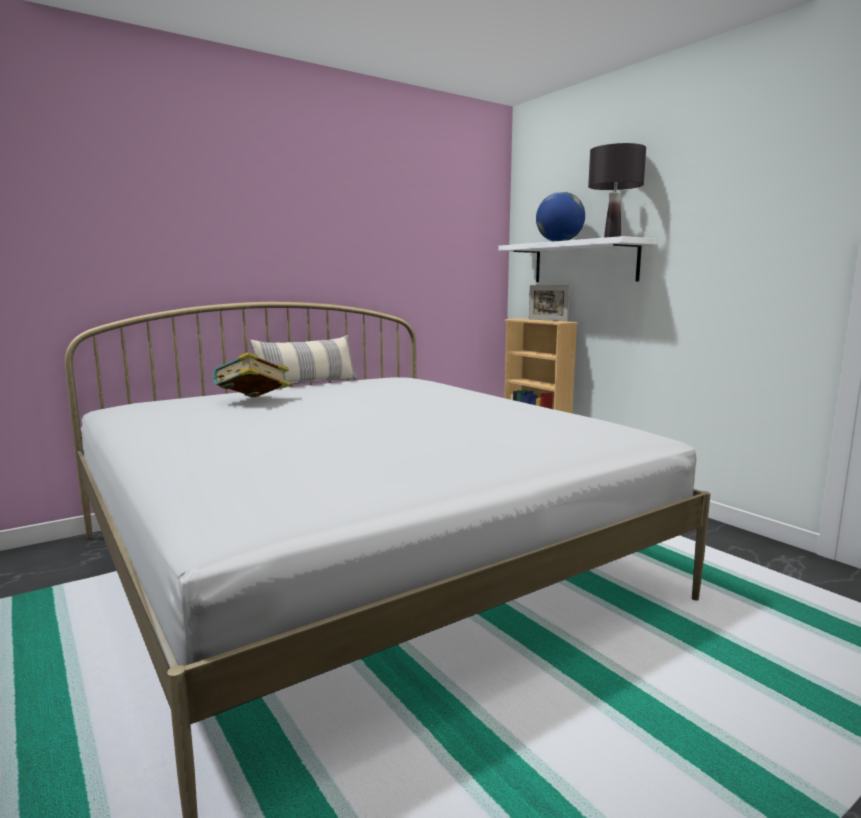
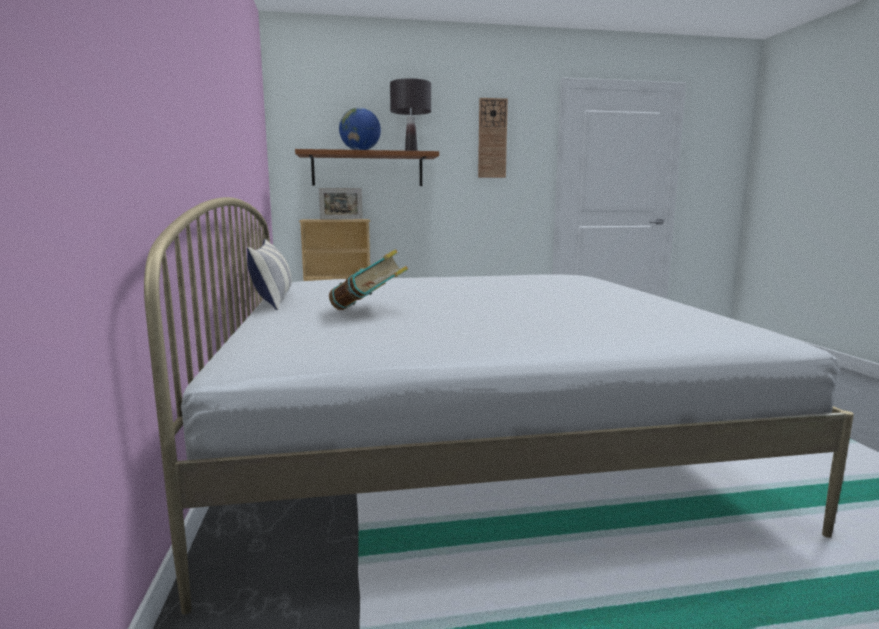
camera: 65 degrees left, 0 degrees up
white shelf [498,236,655,282] -> brown shelf [295,149,439,186]
none -> wall clock [478,98,508,178]

